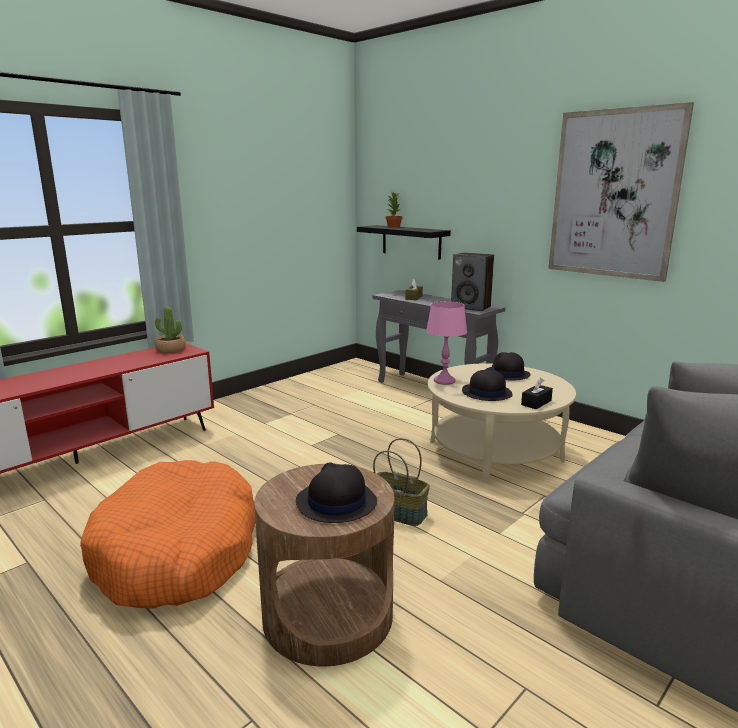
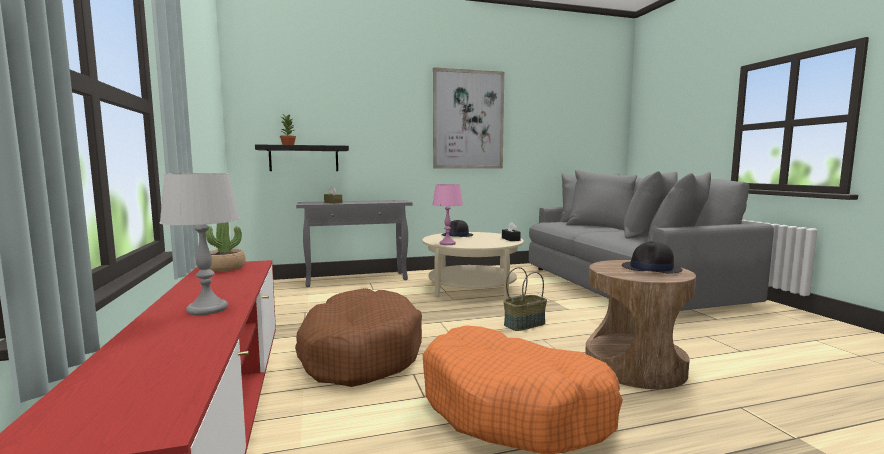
camera: 60 degrees left, 10 degrees down
speaker [451,252,494,311] -> none
black hat [462,368,513,401] -> none
none -> grey table lamp [159,173,240,315]
none -> brown dog bed [295,288,422,387]

